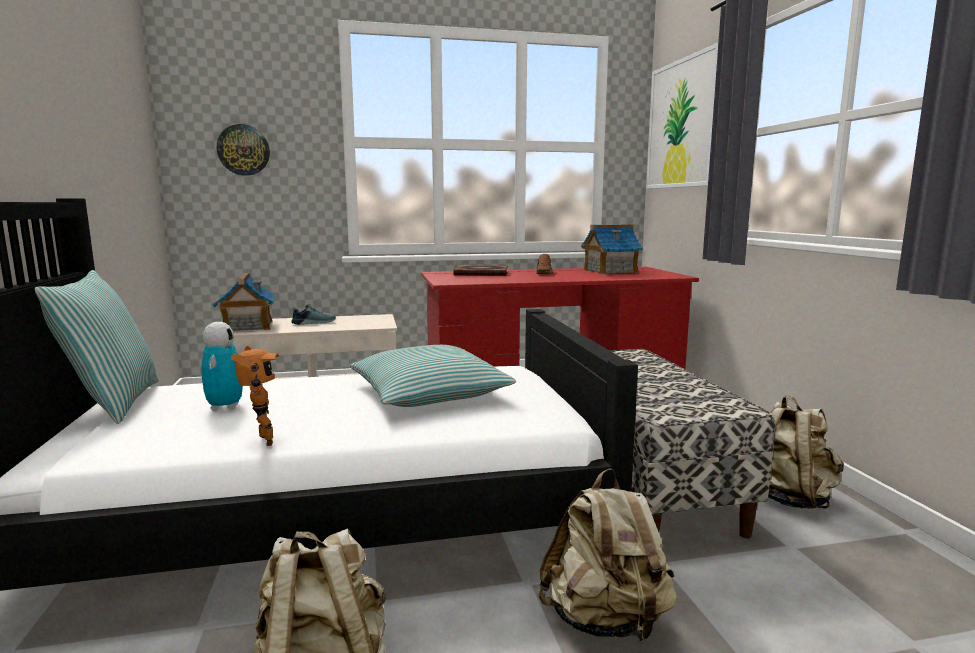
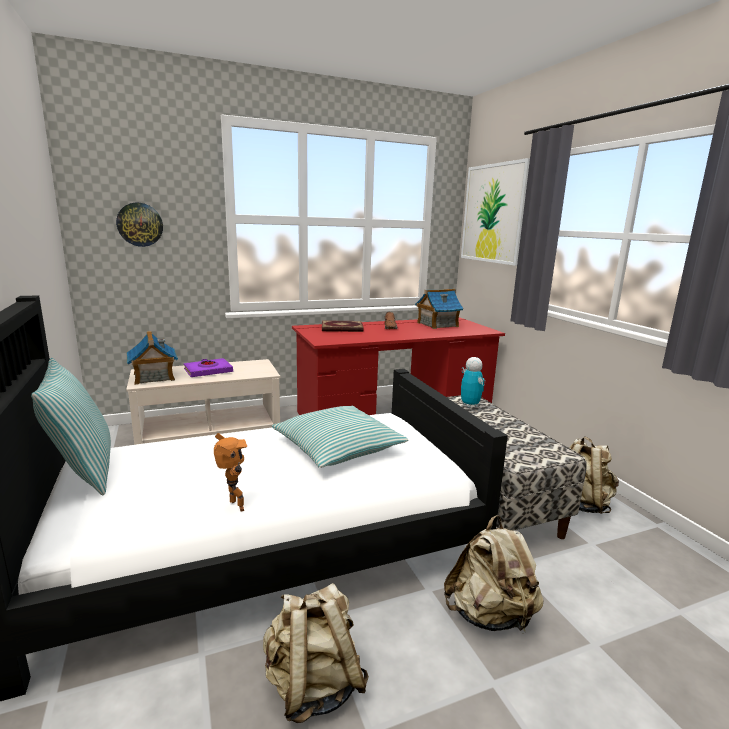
camera: 10 degrees left, 5 degrees up
toy robot [201,322,243,411] -> toy robot moved to [461,357,485,408]
shoe [291,305,336,325] -> purple book [184,358,233,377]

